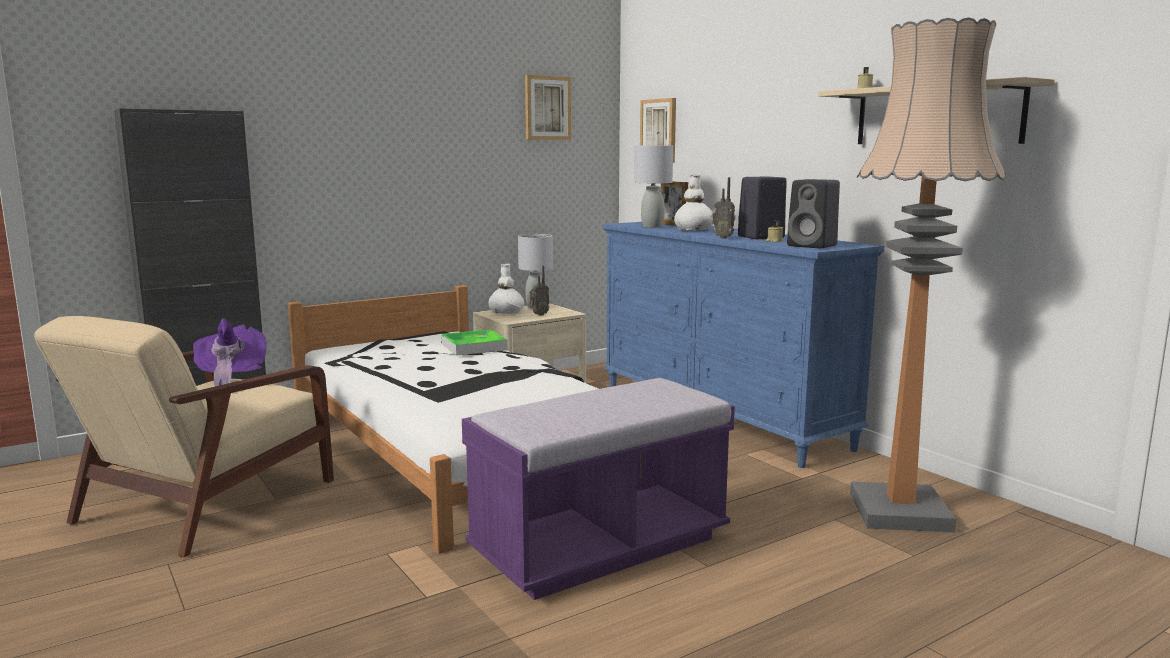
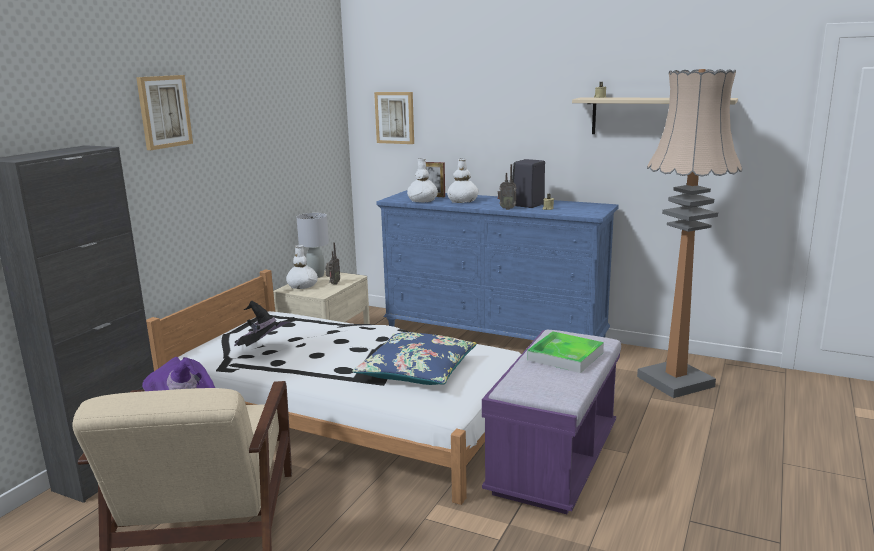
camera: 30 degrees left, 5 degrees up
tray [441,329,508,356] -> tray moved to [527,331,604,373]
picture [525,75,571,140] -> picture moved to [136,75,193,150]
grey table lamp [634,146,673,228] -> white vase [407,158,438,203]
black speaker [787,179,840,248] -> none
none -> black hat [234,301,296,347]
none -> blue pillow [352,332,477,385]

